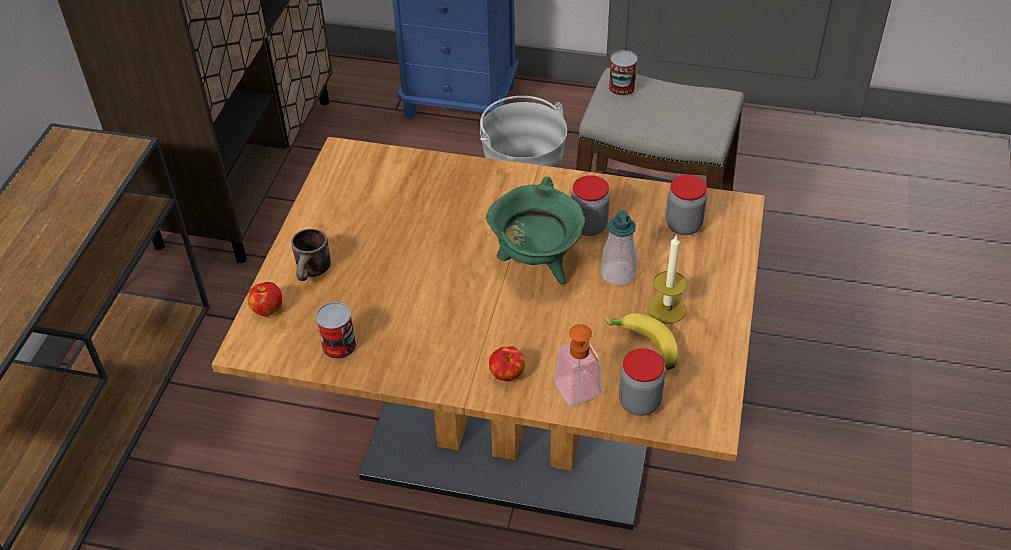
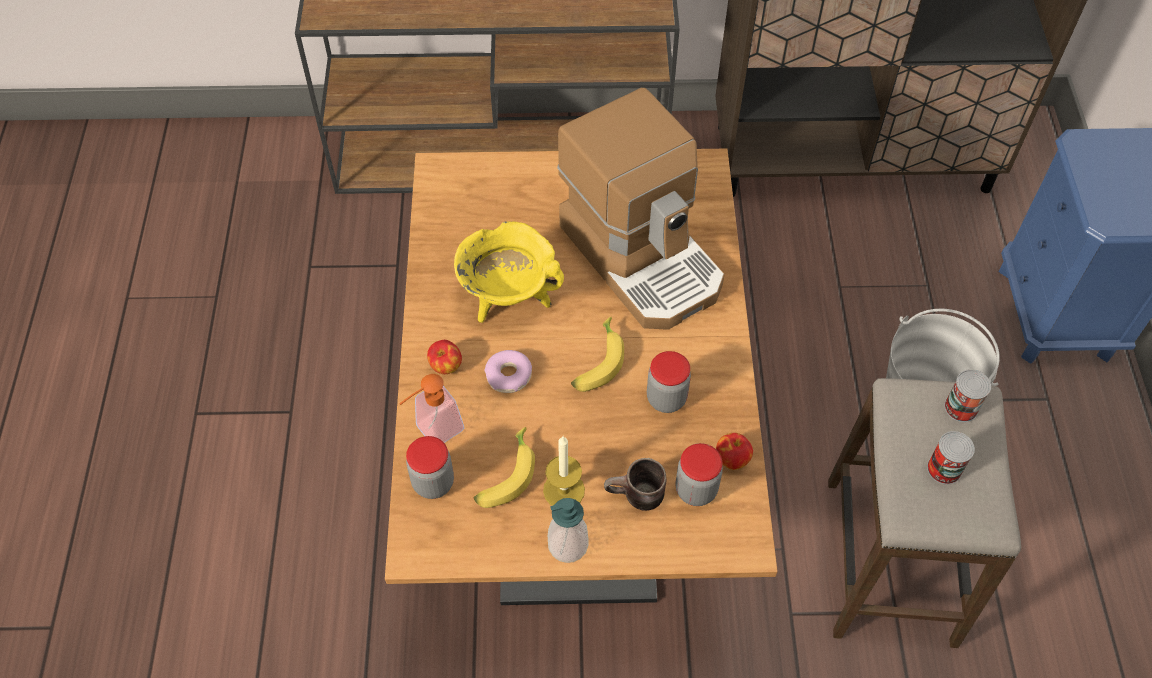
camera: 75 degrees right, 10 degrees up
apple [247,282,282,317] -> apple moved to [716,433,753,470]
brown mug [291,229,331,281] -> brown mug moved to [604,458,666,511]
can [316,302,356,360] -> can moved to [927,431,975,485]
green cooking pot [486,177,585,285] -> banana [571,316,624,392]
soap dispenser [601,210,637,286] -> soap dispenser moved to [548,498,589,563]
none -> yellow cooking pot [454,221,564,323]
none -> donut [484,350,532,393]
none -> coffee machine [557,88,725,330]

